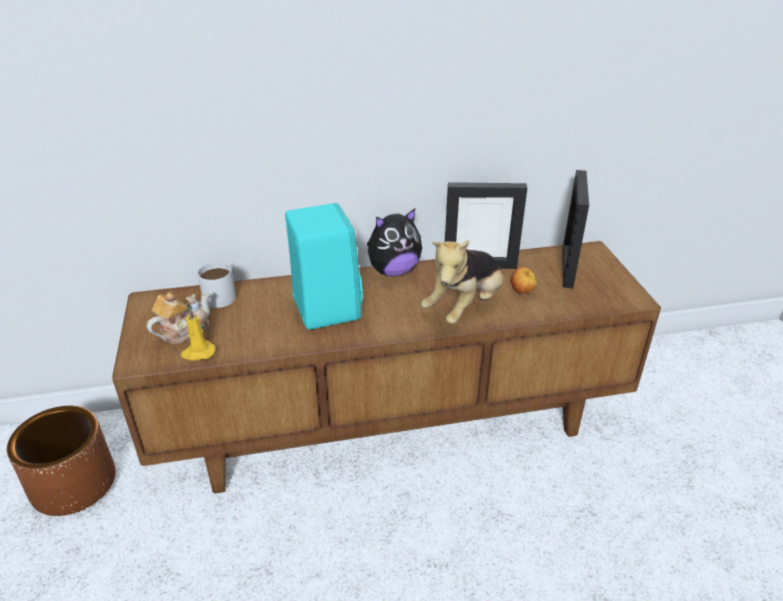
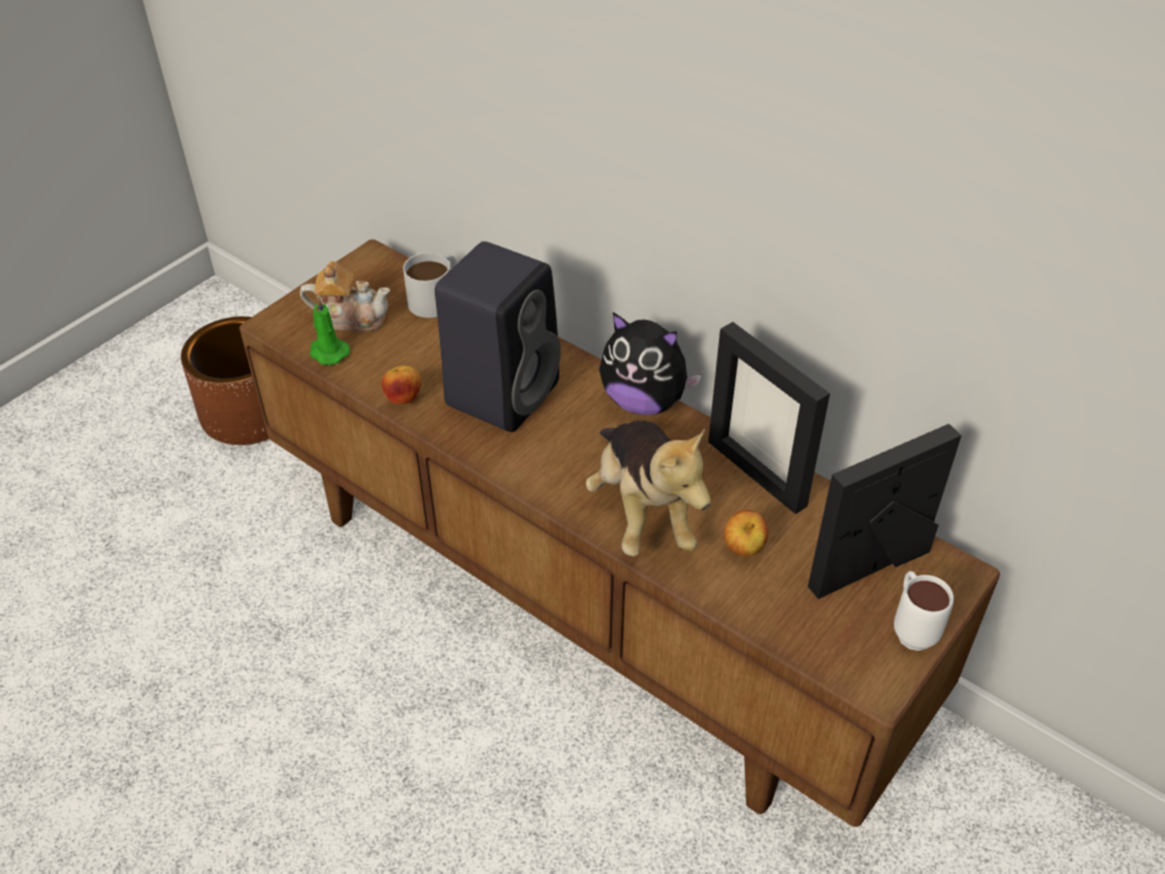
camera: 50 degrees right, 10 degrees up
yellow candle [180,308,215,361] -> green candle [310,297,350,365]
turquoise speaker [285,203,363,330] -> black speaker [435,241,561,432]
plush toy [421,240,503,324] -> plush toy turned 105 degrees counterclockwise [586,420,711,556]
none -> apple [382,366,421,404]
none -> white mug [894,571,954,651]

